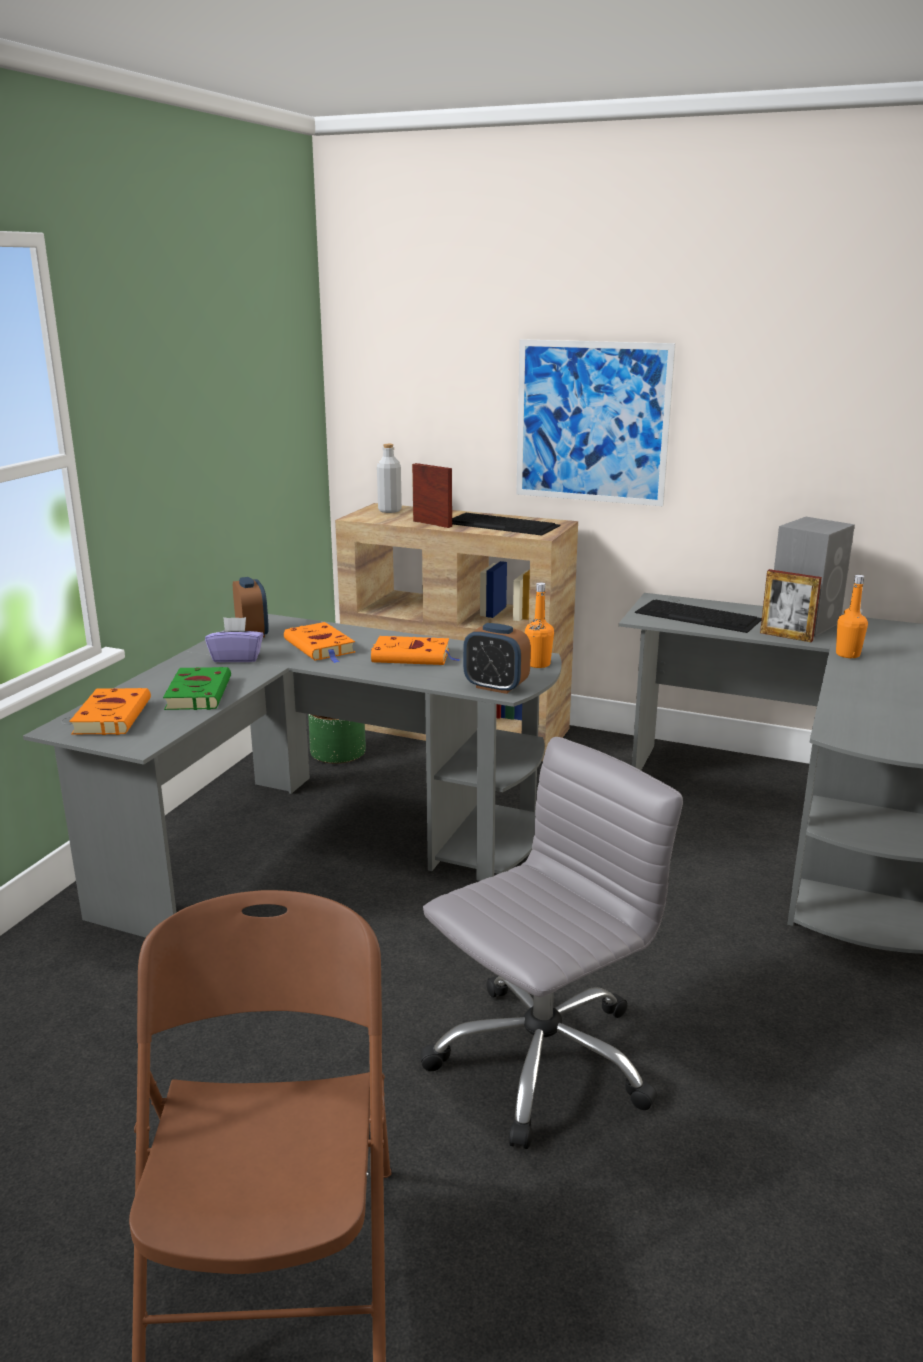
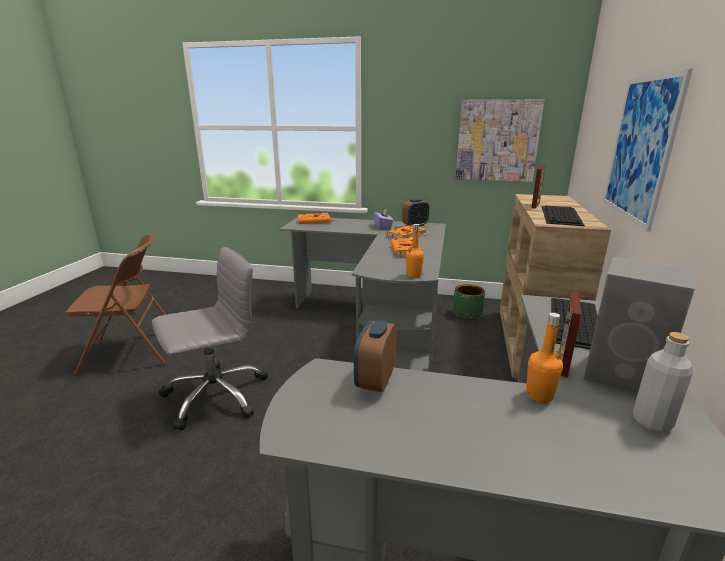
camera: 80 degrees right, 0 degrees up
green book [163,667,231,710] -> none
grey bottle [377,444,402,513] -> grey bottle moved to [633,332,693,433]
grey office chair [420,737,683,1149] -> grey office chair turned 75 degrees counterclockwise [152,247,268,431]
alarm clock [463,623,531,694] -> alarm clock moved to [354,320,397,392]
none -> picture [456,100,545,182]

